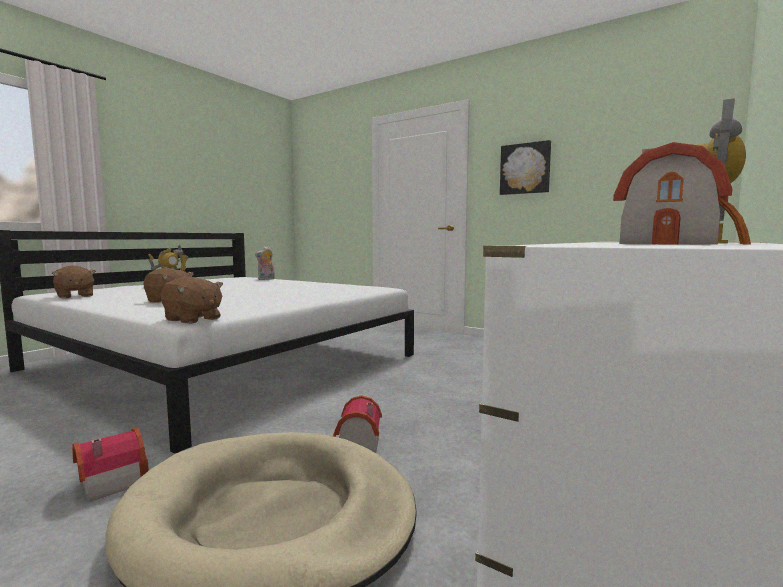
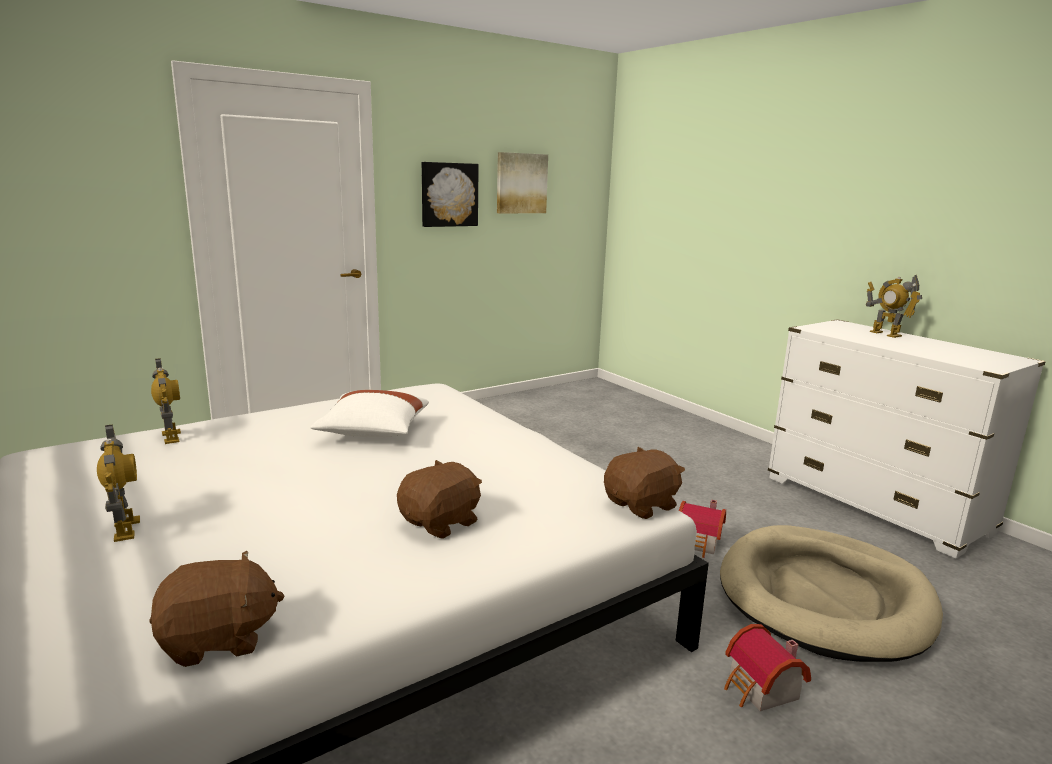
camera: 70 degrees left, 10 degrees up
plush toy [255,246,275,280] -> toy robot [151,358,181,444]
toy house [613,142,751,245] -> none
none -> white pillow [311,390,429,438]
none -> picture [497,152,548,214]

